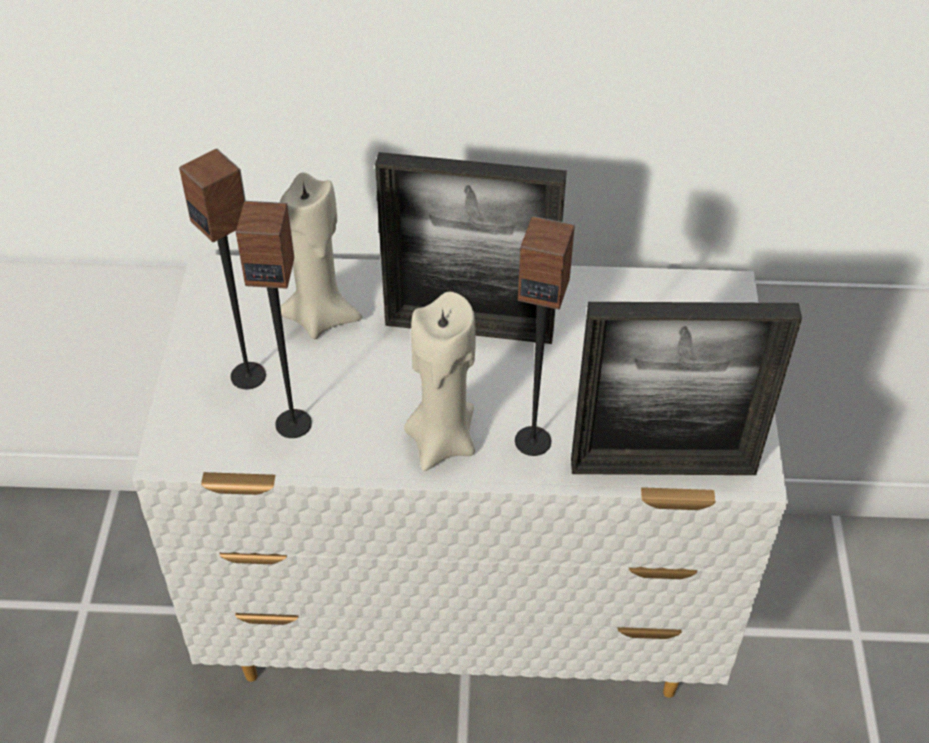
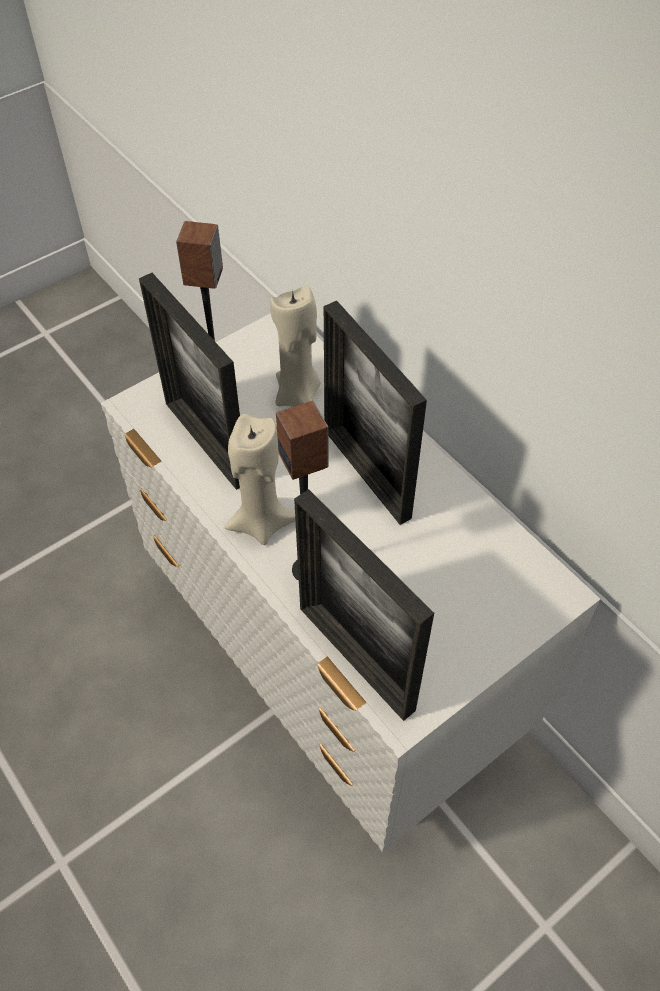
camera: 50 degrees right, 5 degrees up
speaker [236,201,312,438] -> picture frame [139,273,240,490]

